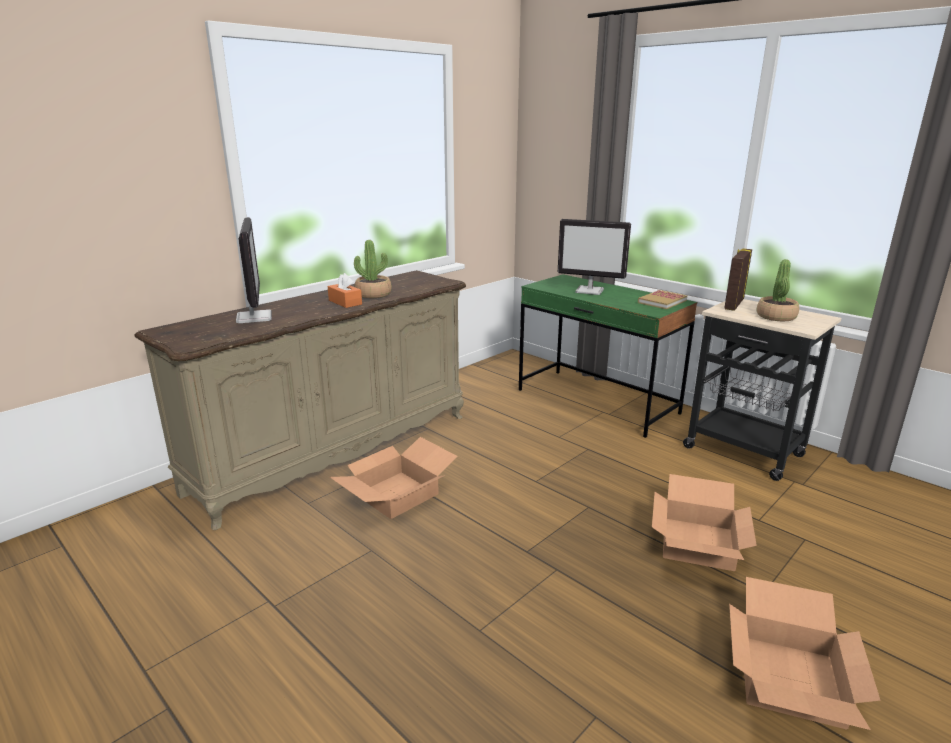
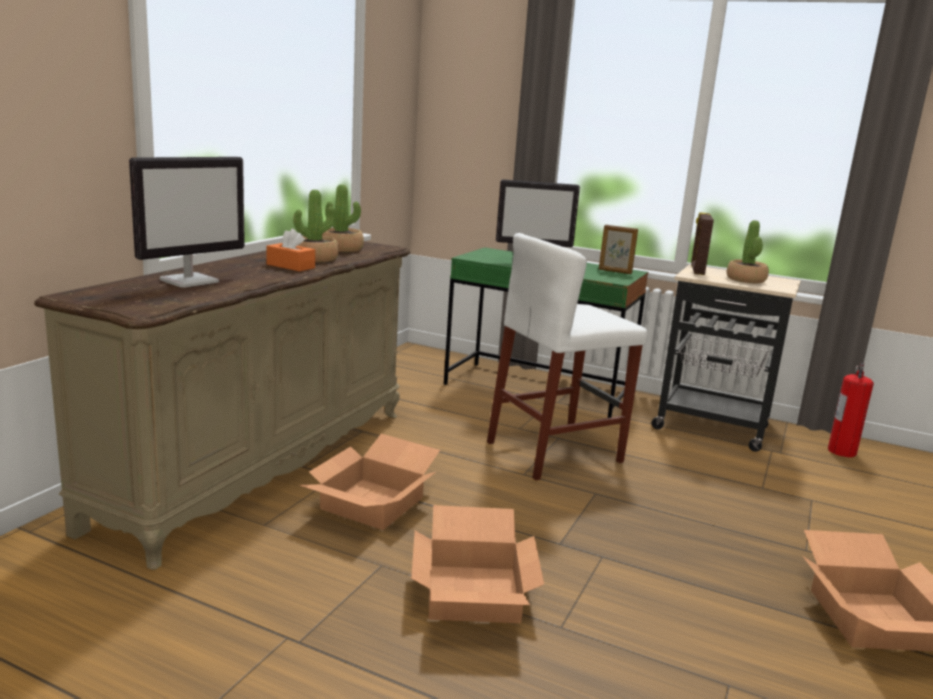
camera: 20 degrees left, 5 degrees down
monitor [236,217,272,323] -> monitor turned 75 degrees clockwise [129,157,245,288]
book [638,290,687,309] -> picture frame [599,225,638,274]
cardboard box [652,474,757,571] -> cardboard box moved to [411,505,544,623]
none -> potted plant [322,184,364,252]
none -> white stool [487,233,648,480]
none -> fire extinguisher [828,363,874,457]

